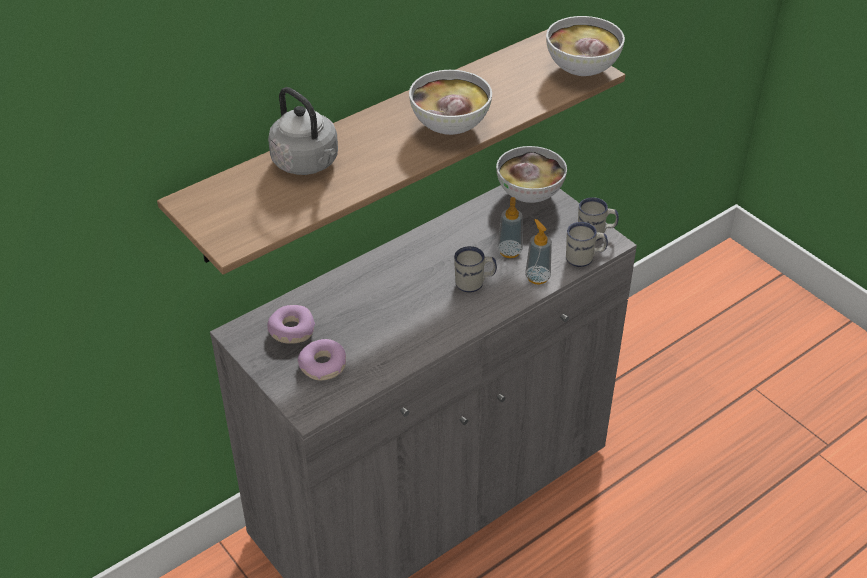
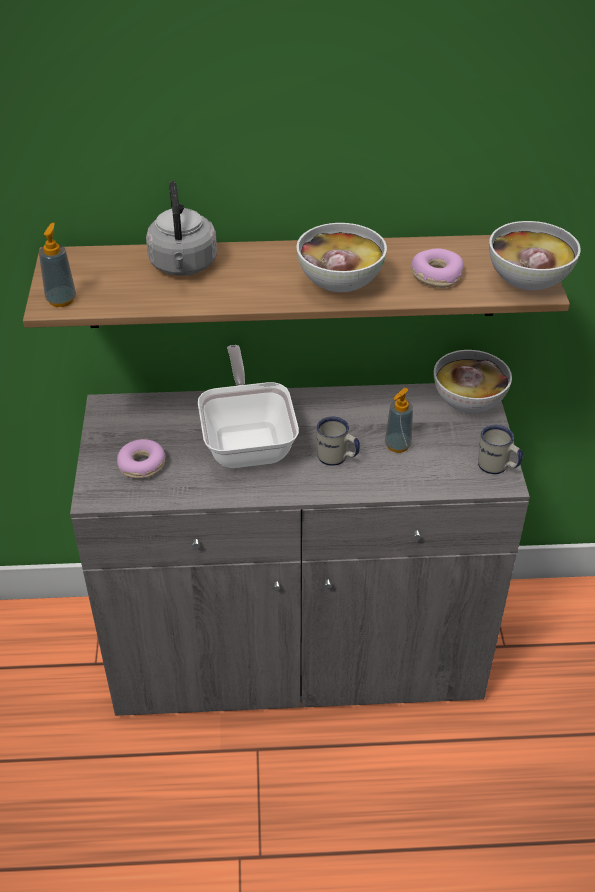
camera: 35 degrees right, 0 degrees up
donut [268,305,315,344] -> donut moved to [411,248,464,288]
soap dispenser [525,219,552,284] -> soap dispenser moved to [39,223,76,307]
white mug [566,222,608,267] -> none
none -> frying pan [198,345,299,468]

